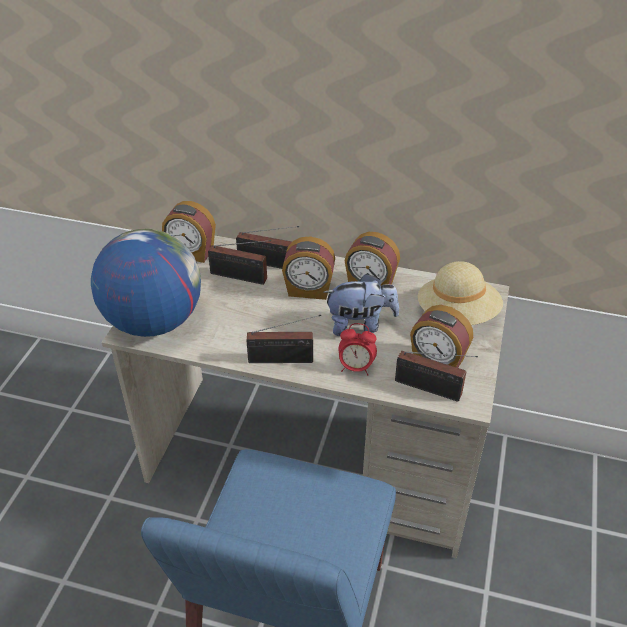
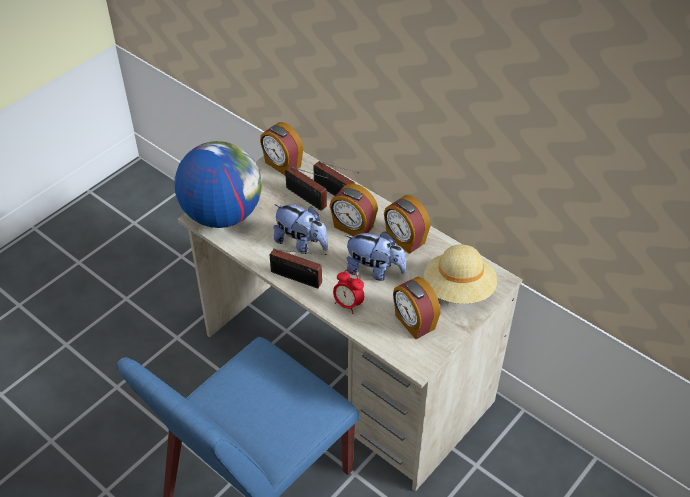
camera: 25 degrees right, 5 degrees up
radio [395,351,478,402] -> none
none -> plush toy [273,204,328,254]

